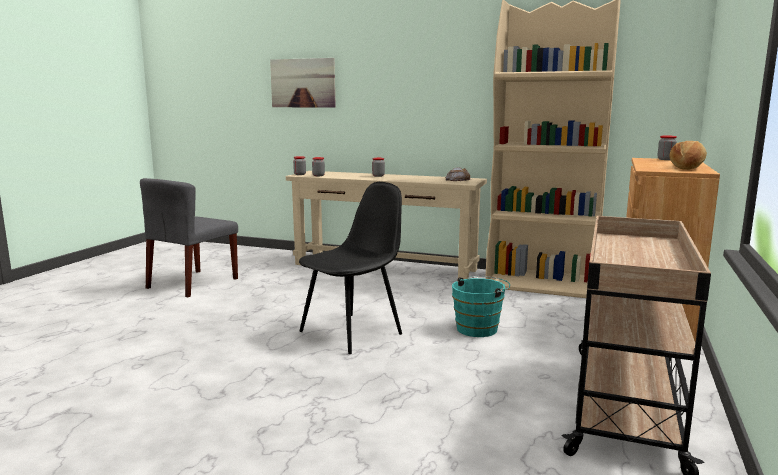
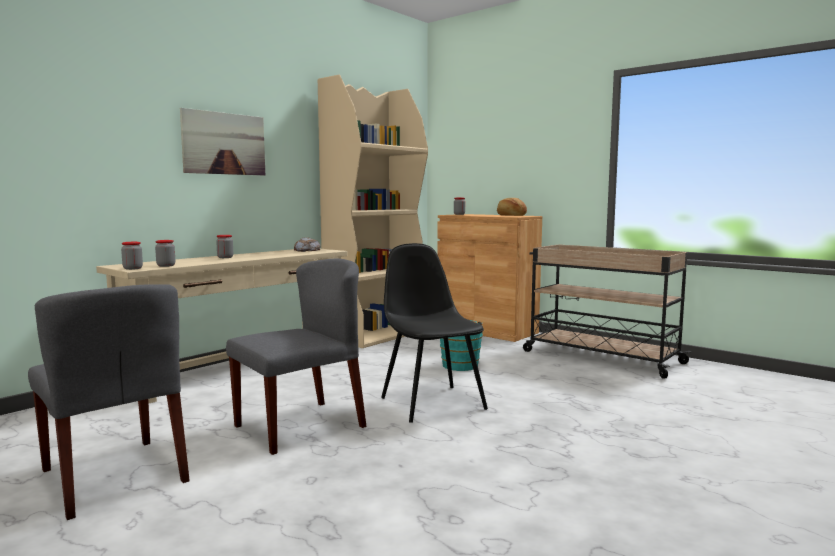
camera: 70 degrees left, 5 degrees down
picture [270,58,336,108] -> picture moved to [180,108,265,175]
none -> grey chair [226,259,366,455]

